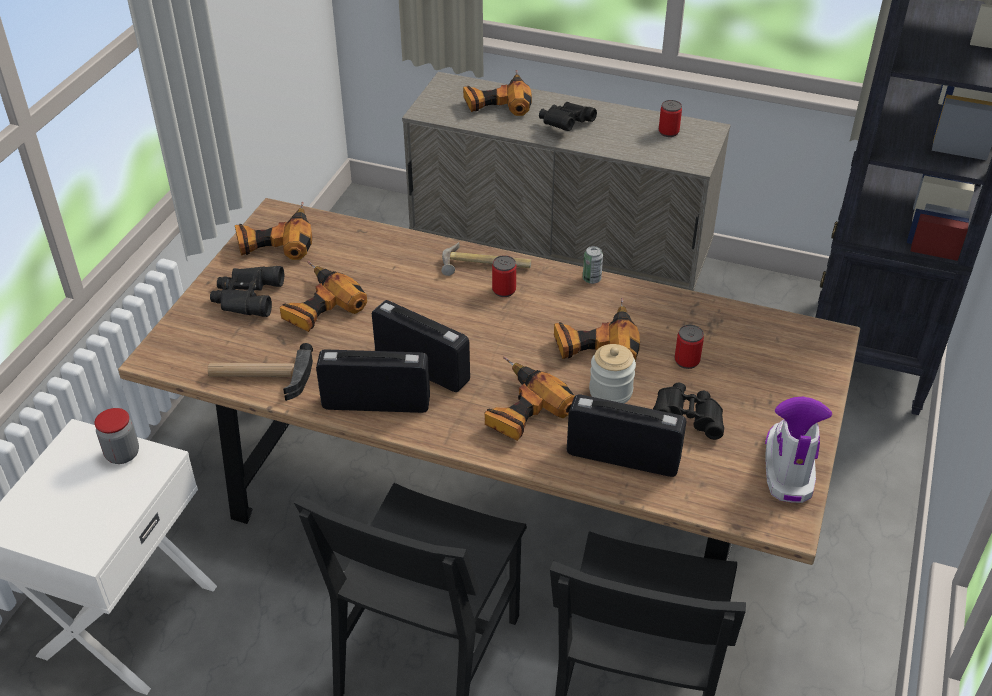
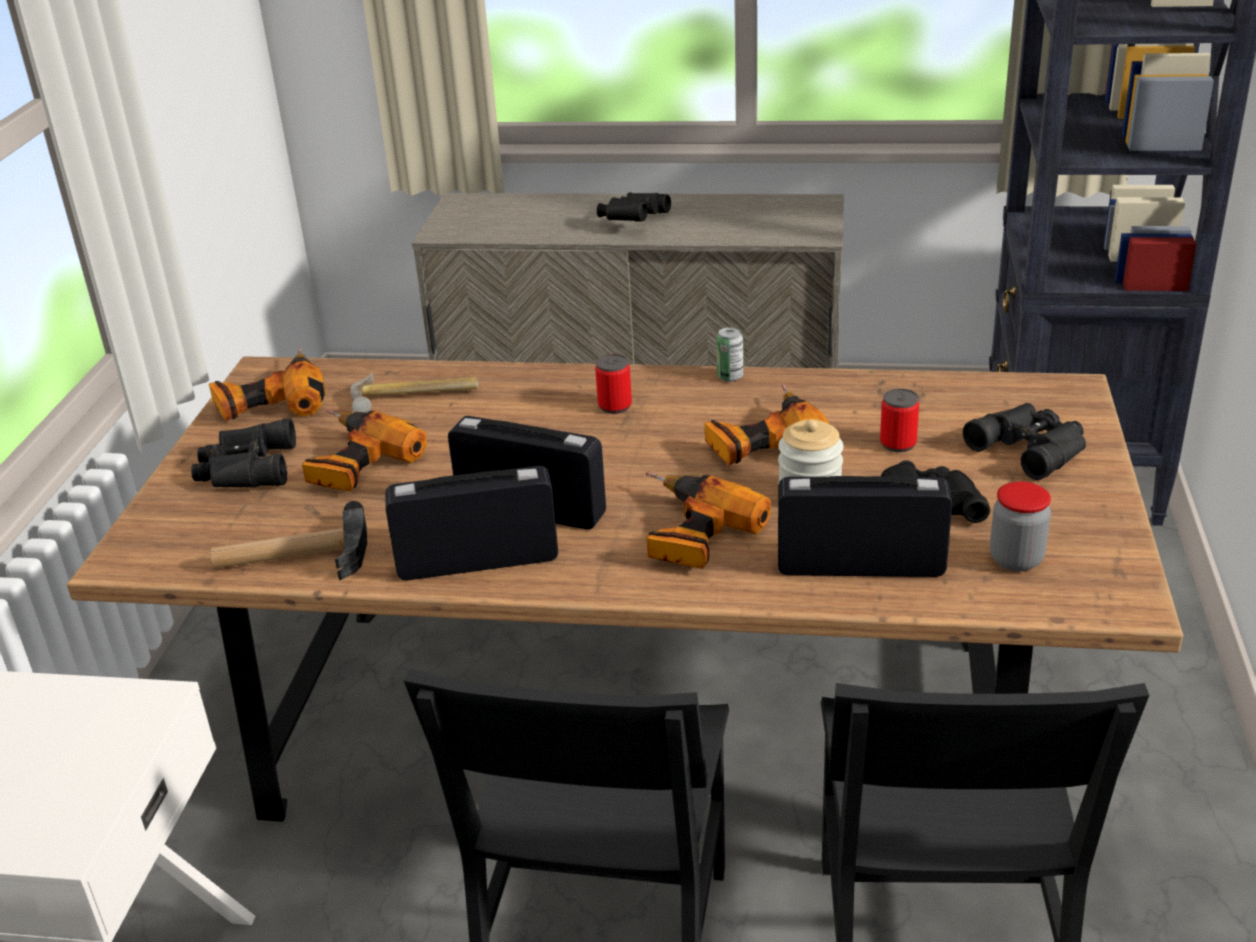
camera: 10 degrees left, 10 degrees down
jar [95,408,139,464] -> jar moved to [990,482,1051,571]
hammer [441,242,531,276] -> hammer moved to [350,373,478,412]
power drill [463,70,532,116] -> none
can [659,100,682,137] -> none
boot [765,397,832,503] -> none
none -> black binoculars [963,403,1086,480]

